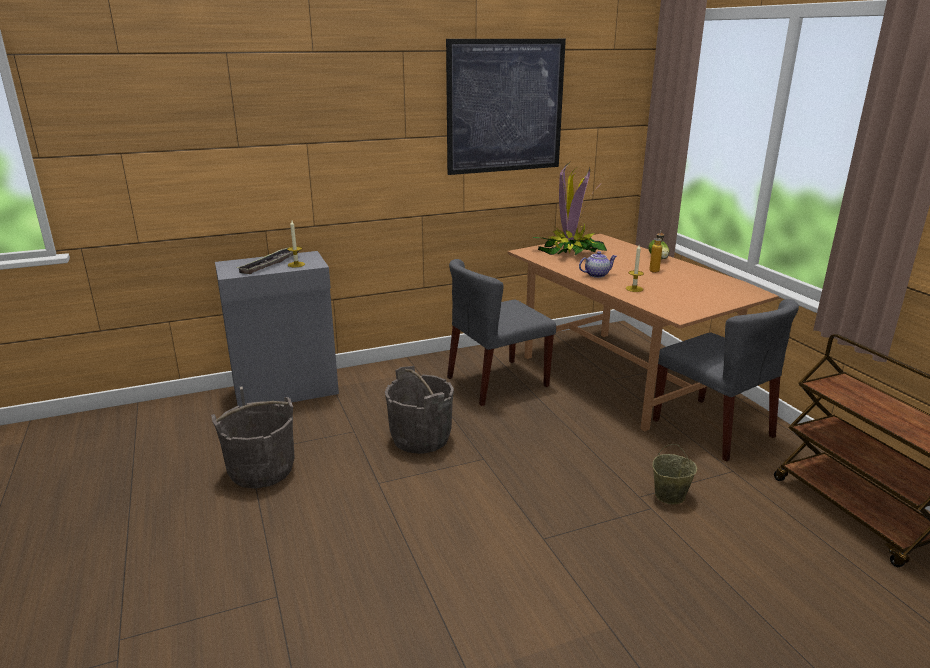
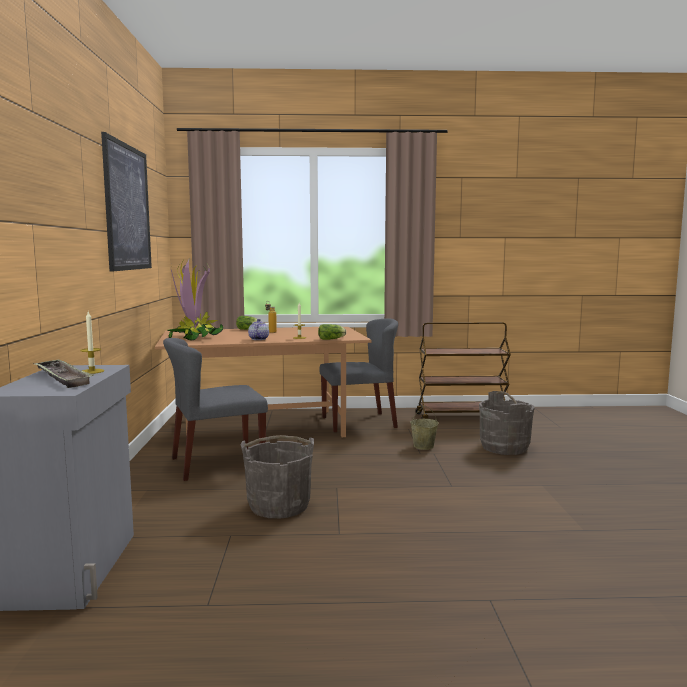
camera: 70 degrees left, 15 degrees down
grey bucket [211,397,295,488] -> grey bucket moved to [479,391,535,455]
grey chair [447,259,556,406] -> grey chair turned 75 degrees clockwise [163,338,268,481]
none -> lettuce [318,324,346,340]

